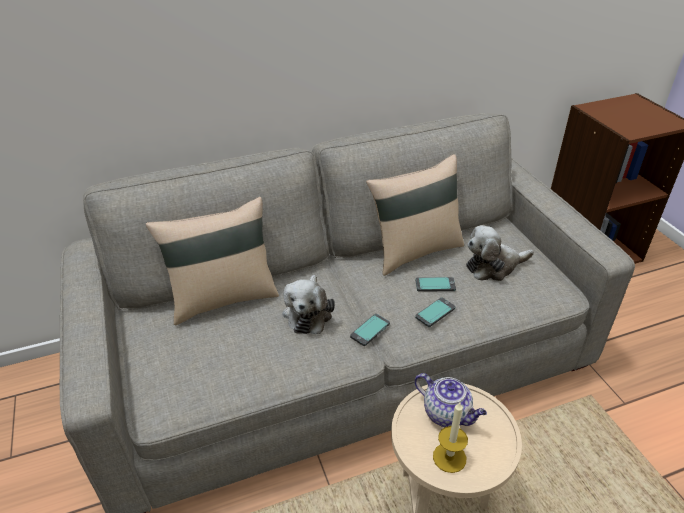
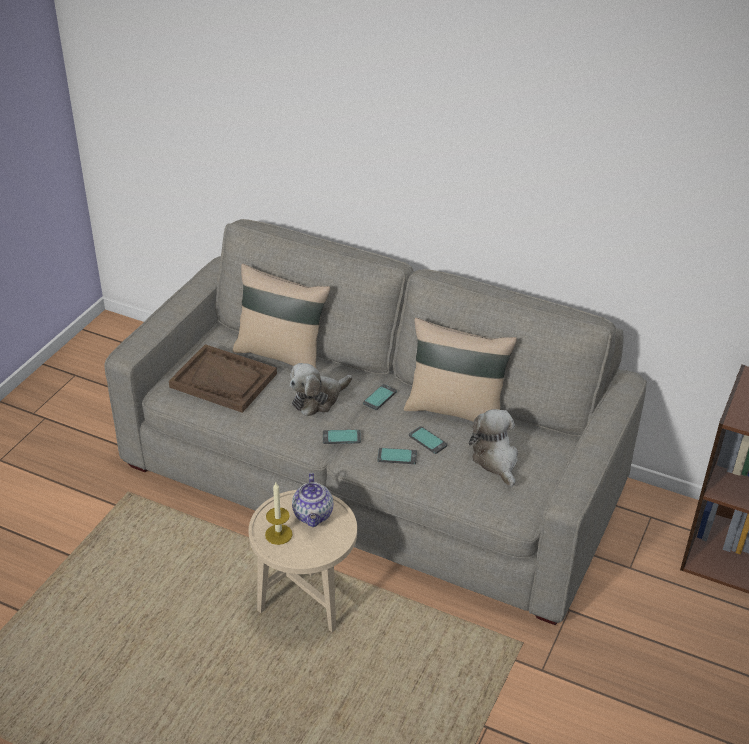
camera: 45 degrees right, 0 degrees up
plush toy [466,225,534,281] -> plush toy turned 45 degrees clockwise [469,409,518,487]
none -> brown tray [169,344,277,413]
none -> phone [363,384,397,410]

